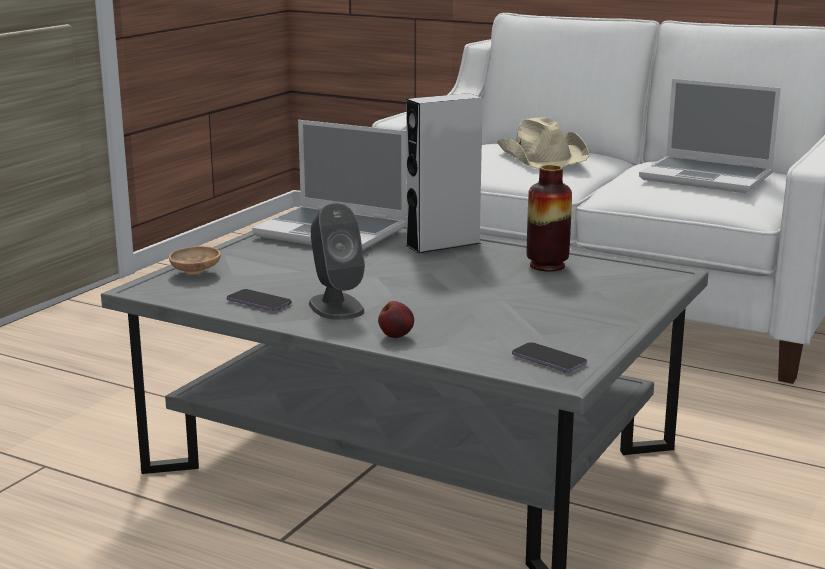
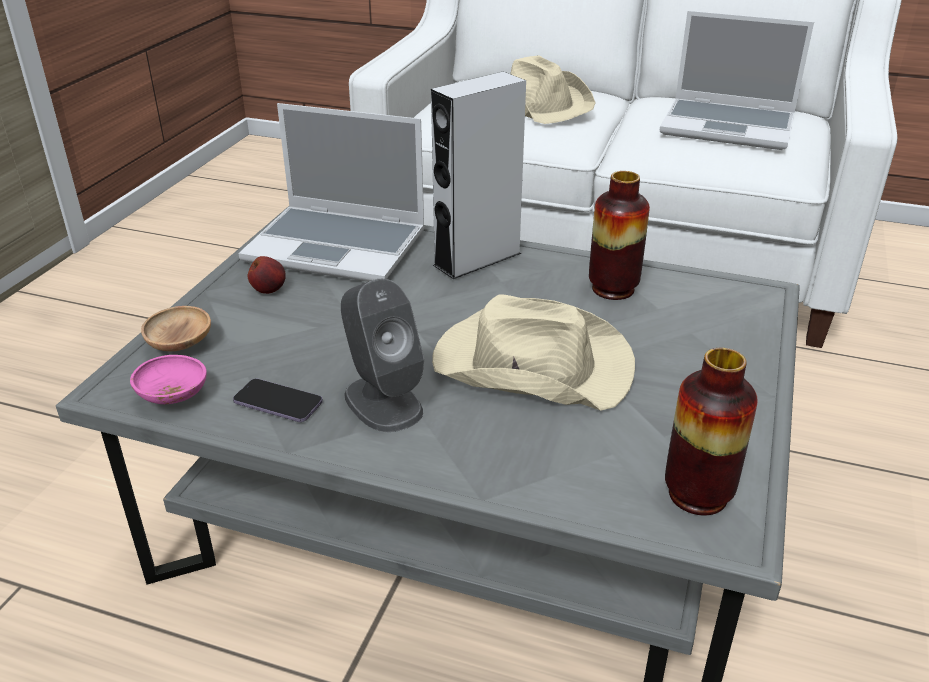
camera: 10 degrees left, 15 degrees up
apple [378,301,414,338] -> apple moved to [248,256,286,294]
phone [512,342,587,373] -> vase [665,348,758,515]
none -> pink bowl [130,355,207,404]
none -> beige hat [432,295,635,411]

